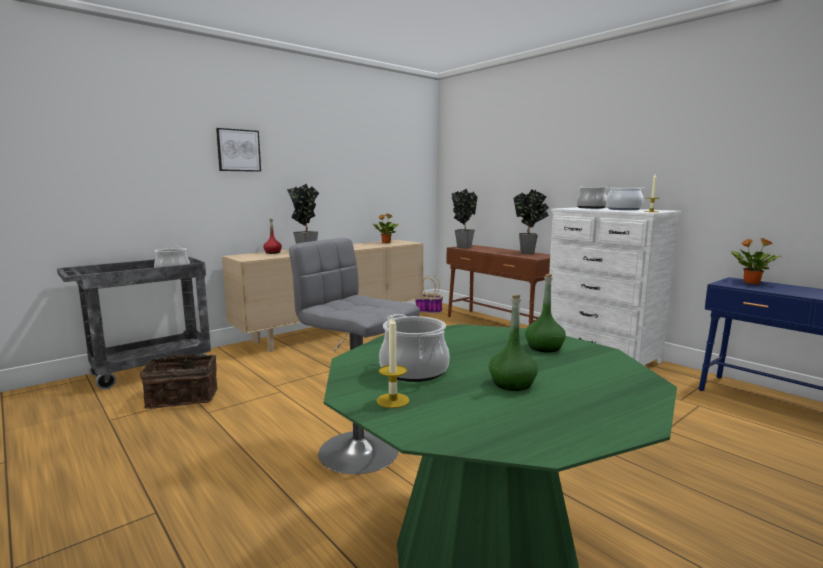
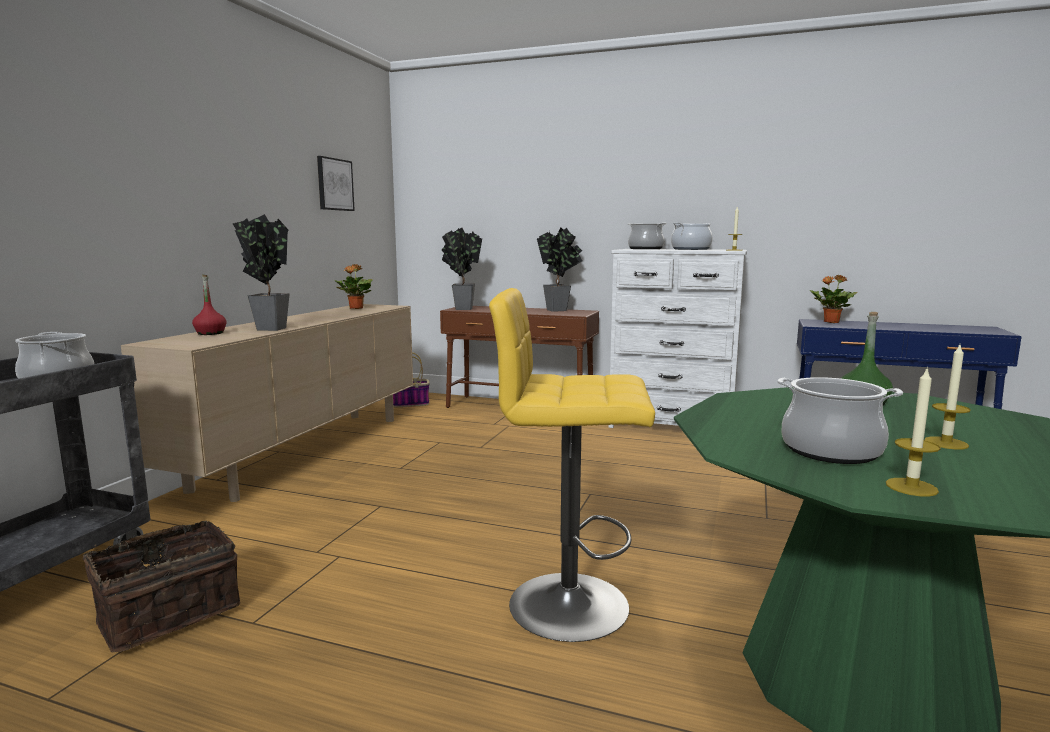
camera: 30 degrees left, 0 degrees up
picture [216,128,261,172] -> picture moved to [317,156,355,211]
grey stool [289,238,420,474] -> yellow stool [489,288,655,642]
green bottle [489,295,538,391] -> candle [924,345,971,450]

